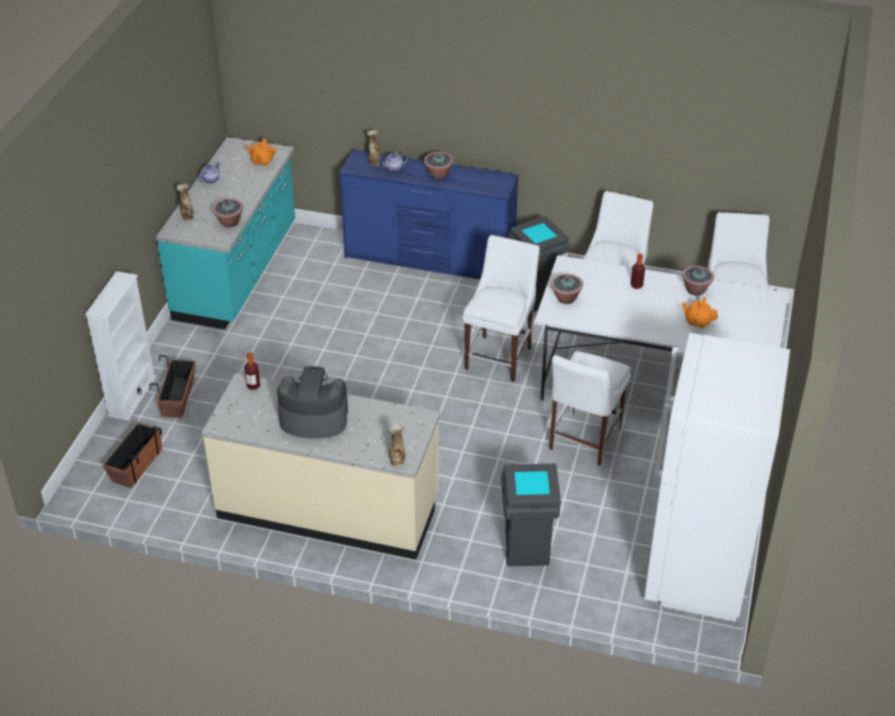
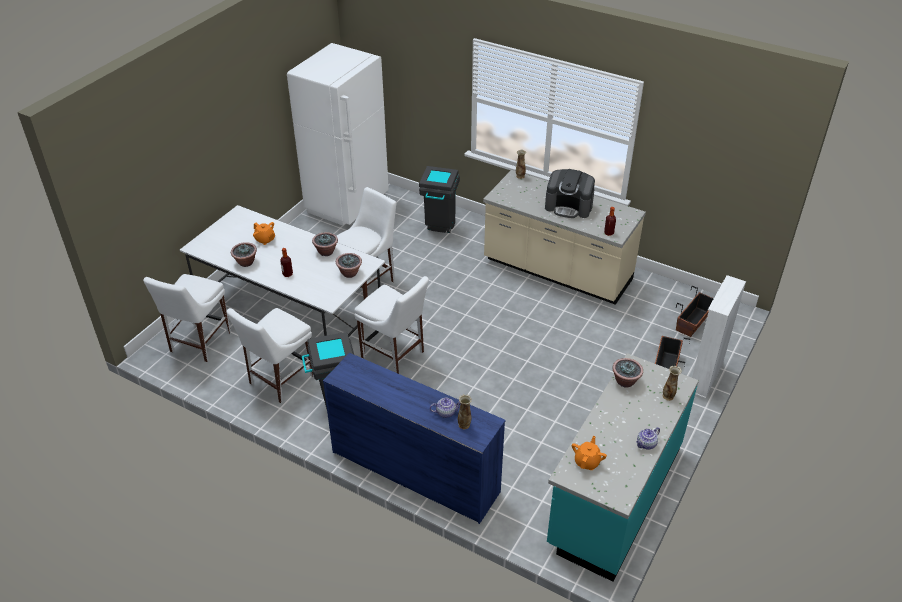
camera: 165 degrees left, 0 degrees up
potted plant [424,152,453,179] -> potted plant moved to [312,232,338,256]
white chair [462,235,540,382] -> white chair turned 90 degrees counterclockwise [354,276,429,374]

